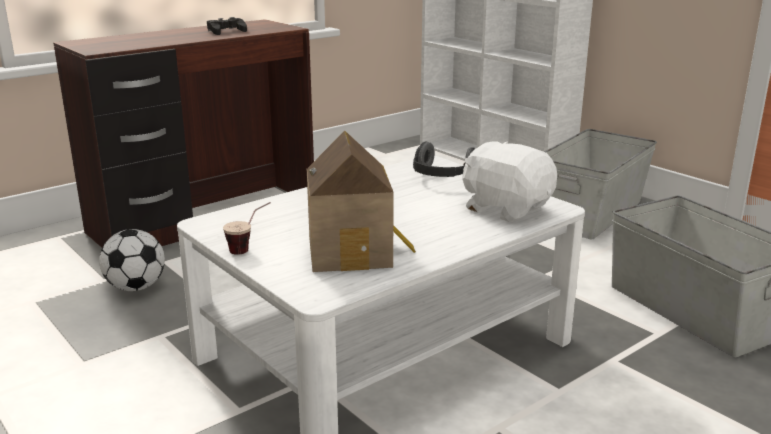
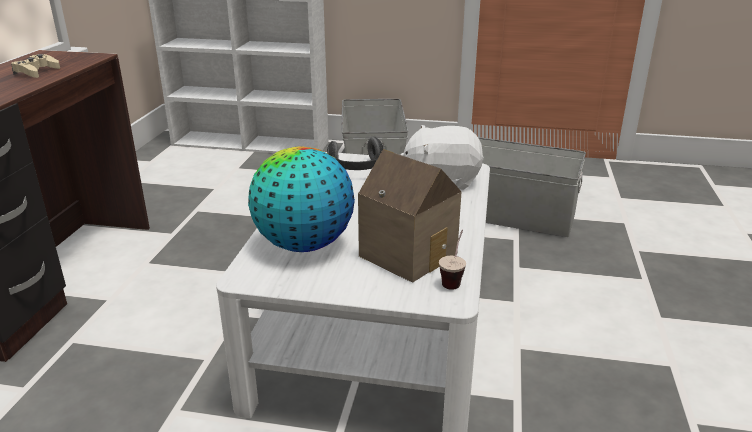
camera: 40 degrees left, 5 degrees up
football [99,229,165,291] -> none
black game controller [207,17,247,35] -> beige game controller [11,54,60,78]
cup [223,202,271,255] -> cup moved to [439,230,466,290]
none -> globe [248,146,355,252]

